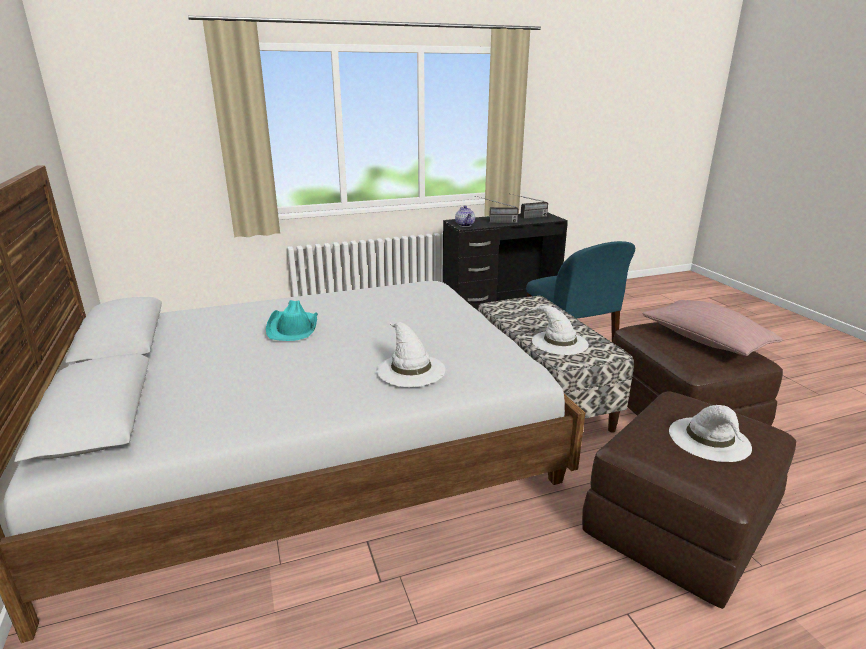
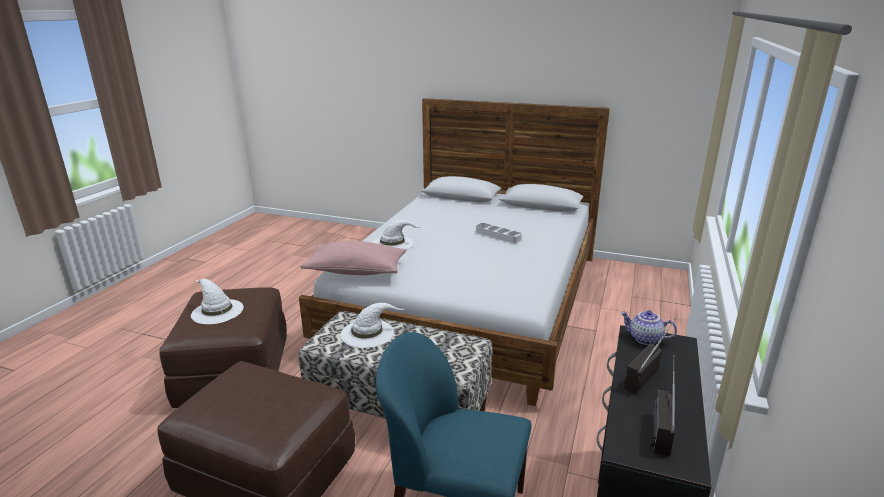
camera: 130 degrees right, 0 degrees up
turquoise hat [266,300,318,341] -> grey tray [476,223,522,243]
pink pillow [642,300,783,356] -> pink pillow moved to [300,241,406,275]

